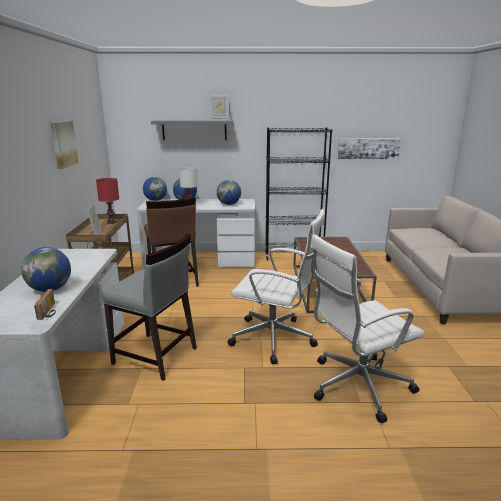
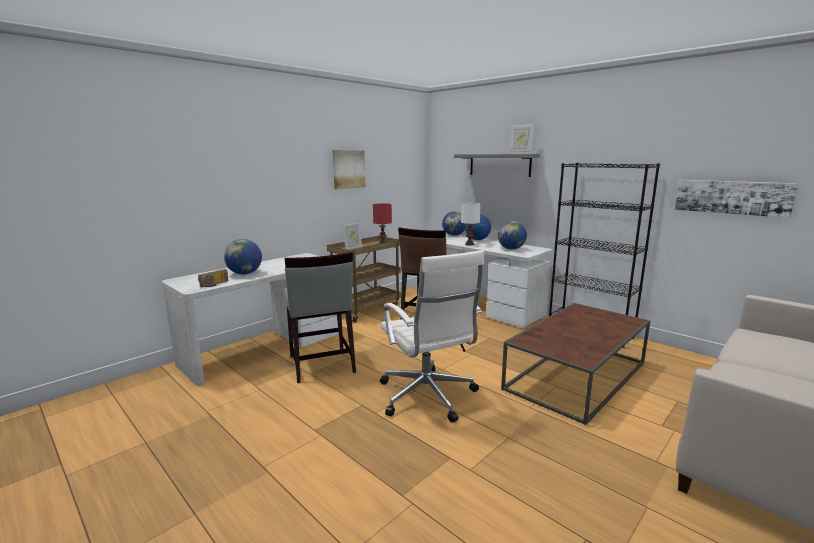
camera: 45 degrees right, 5 degrees down
white office chair [310,234,425,423] -> none

